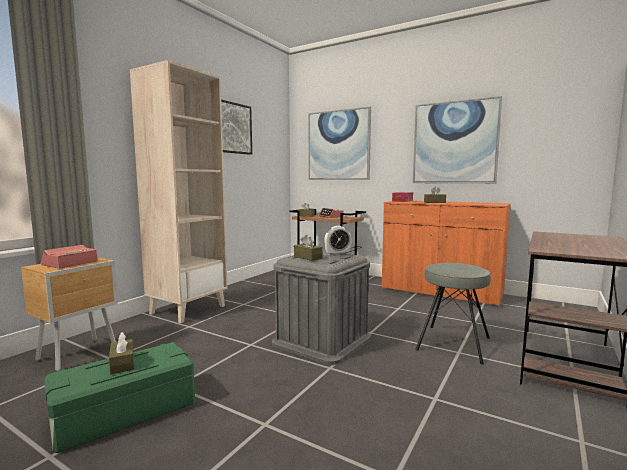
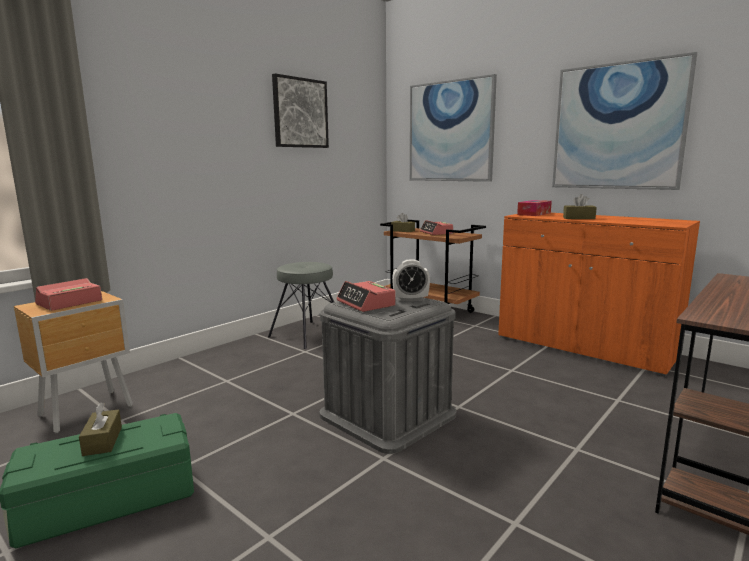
camera: 10 degrees right, 5 degrees up
beige bookcase [130,60,227,323] -> none
brown tissue box [294,235,323,261] -> alarm clock [337,281,396,312]
grey stool [416,263,491,365] -> grey stool moved to [268,262,334,349]

